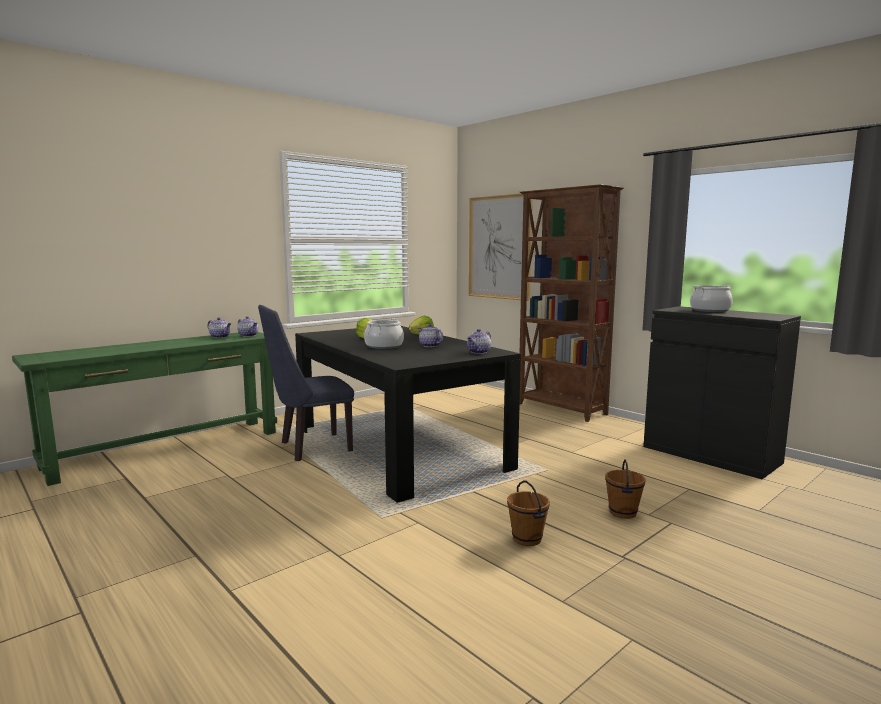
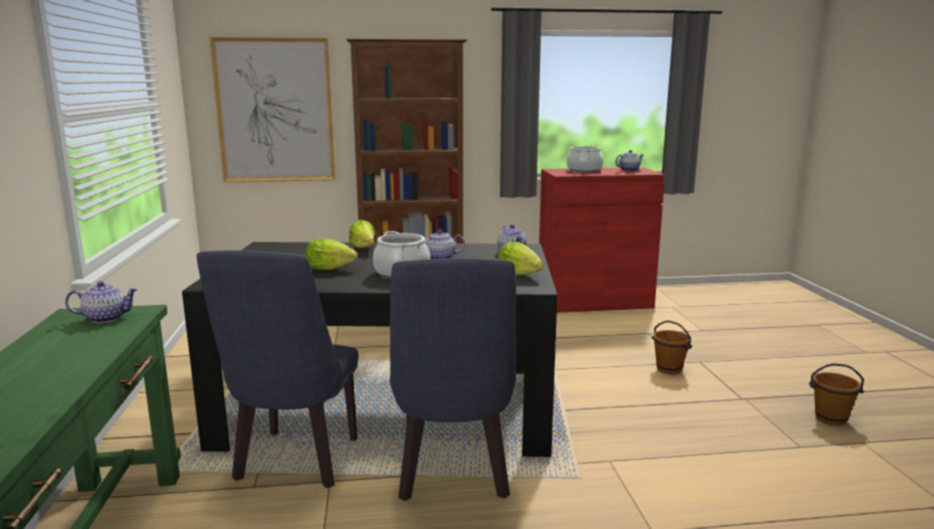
camera: 55 degrees left, 5 degrees up
teapot [207,317,231,338] -> teapot moved to [616,150,643,171]
brown bucket [507,480,550,546] -> brown bucket moved to [809,363,864,426]
black cabinet [643,306,801,479] -> red cabinet [539,167,665,313]
none -> blue chair [390,258,516,501]
none -> lettuce [498,242,543,276]

